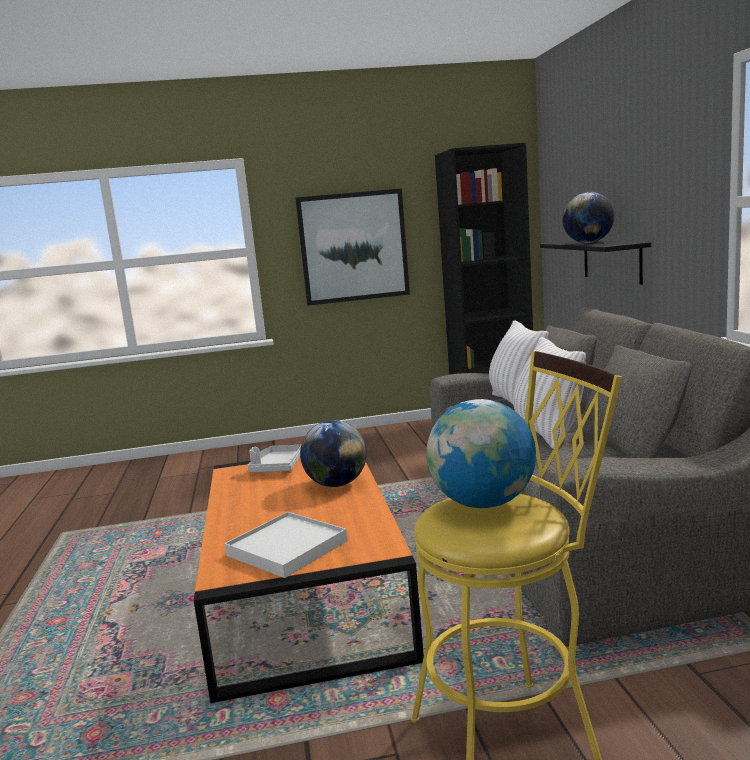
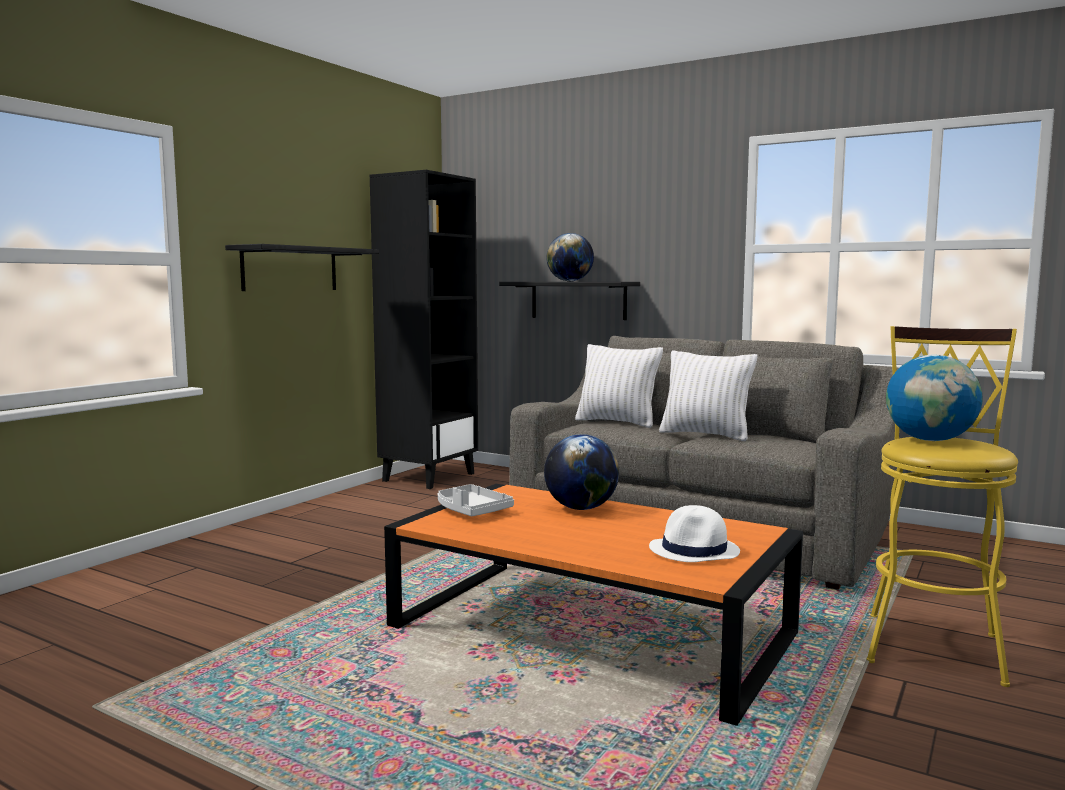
camera: 50 degrees left, 5 degrees down
white tray [224,512,348,578] -> white hat [649,505,740,562]
picture [295,188,410,306] -> black shelf [225,244,379,291]

